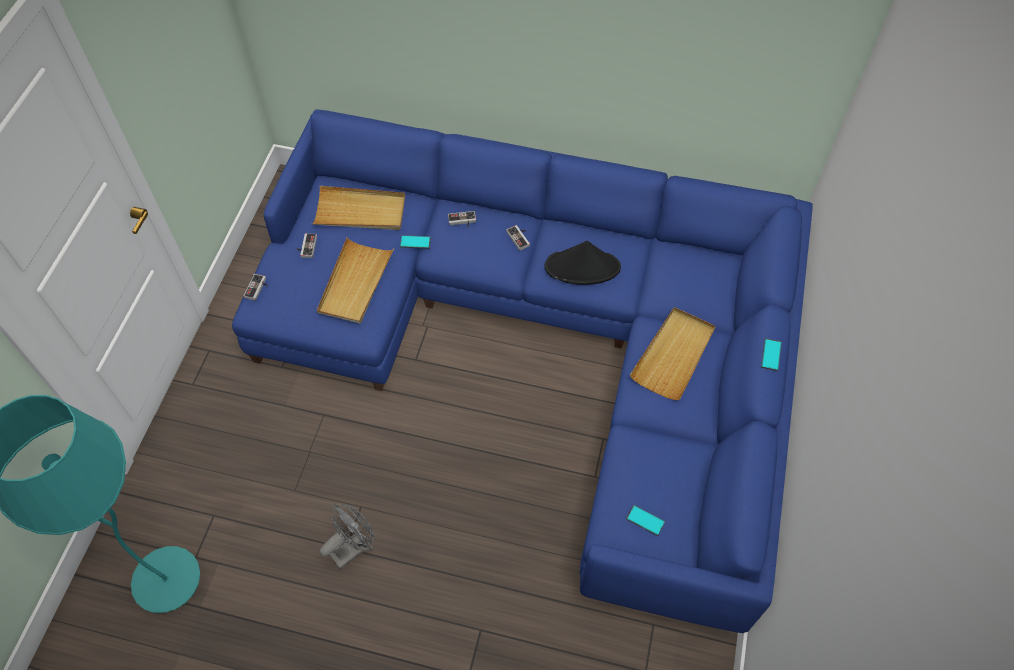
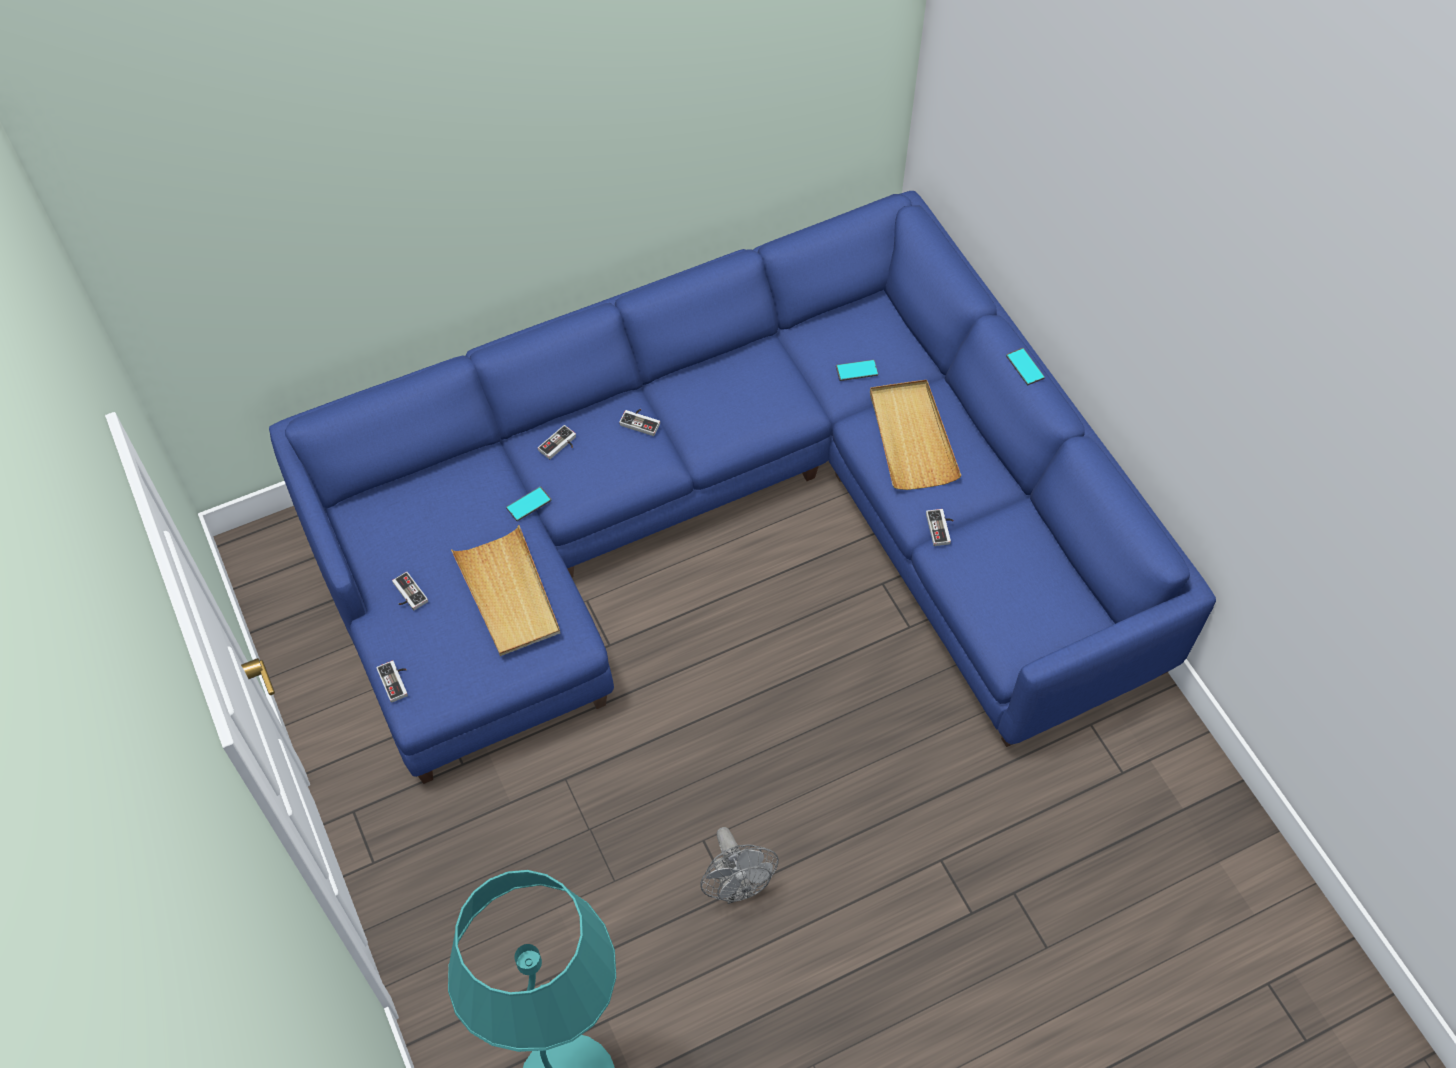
camera: 40 degrees left, 0 degrees up
beige tray [312,186,405,230] -> none
grey fan [320,504,374,569] -> grey fan turned 150 degrees clockwise [701,827,779,904]
black hat [545,241,621,285] -> none
phone [626,505,665,536] -> phone moved to [836,360,878,381]
none -> game controller [926,509,953,546]

